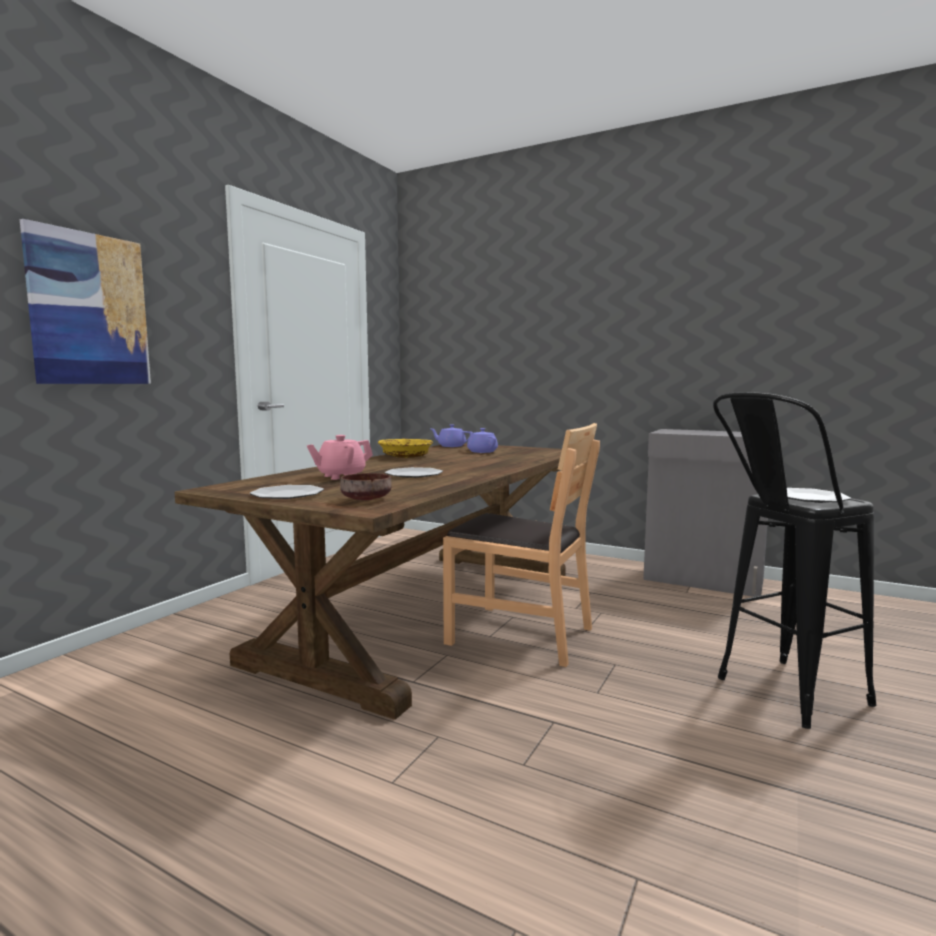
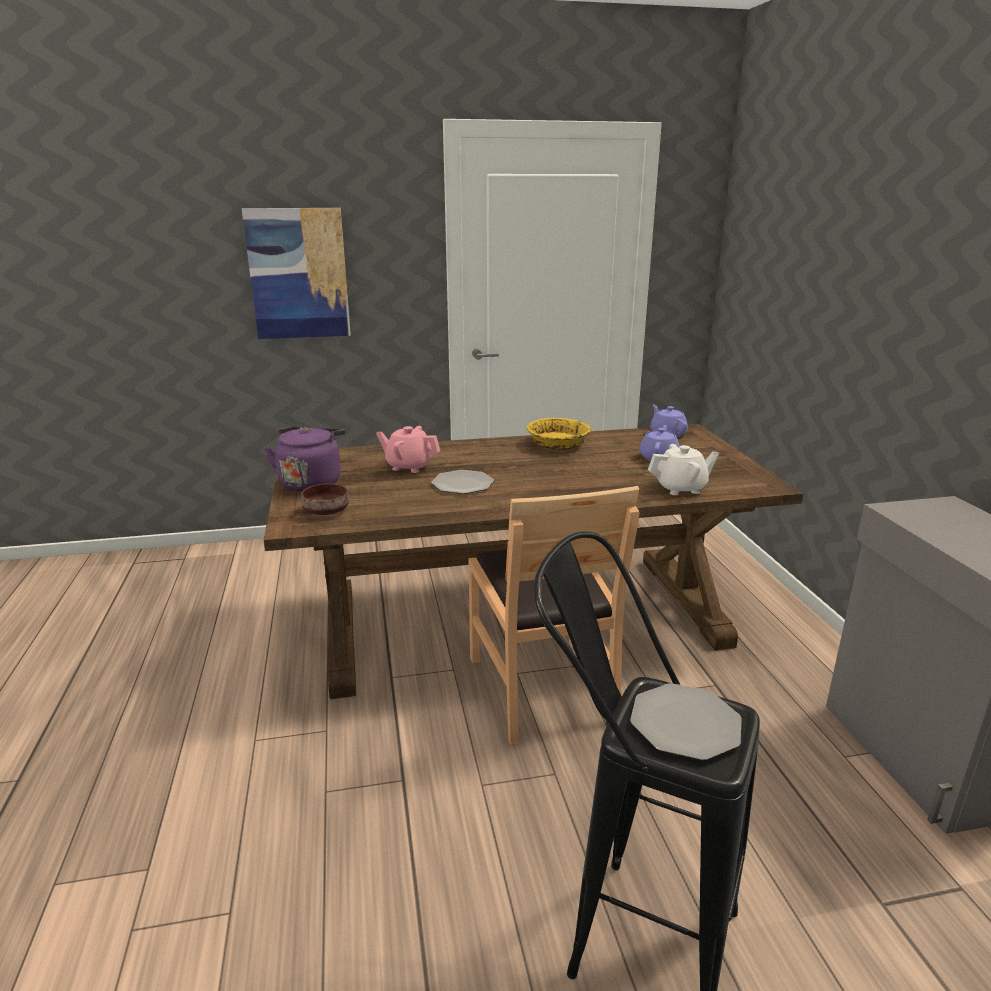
camera: 50 degrees right, 15 degrees up
plate [250,485,324,499] -> purple kettle [263,427,345,492]
none -> white teapot [648,444,719,495]

